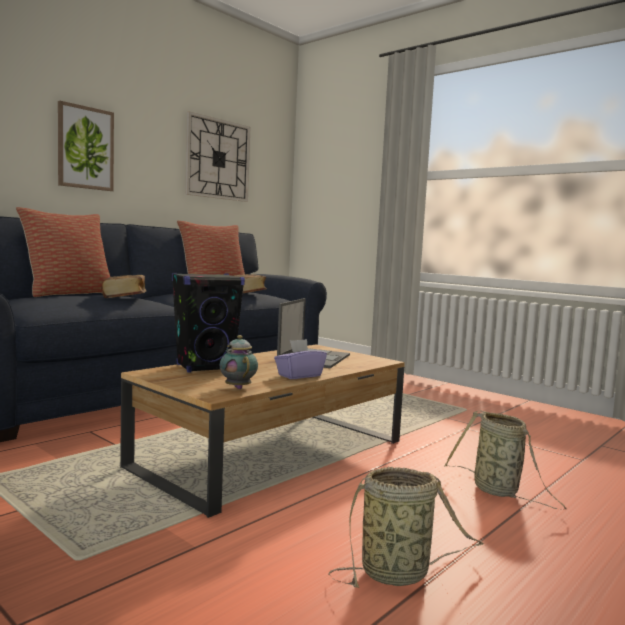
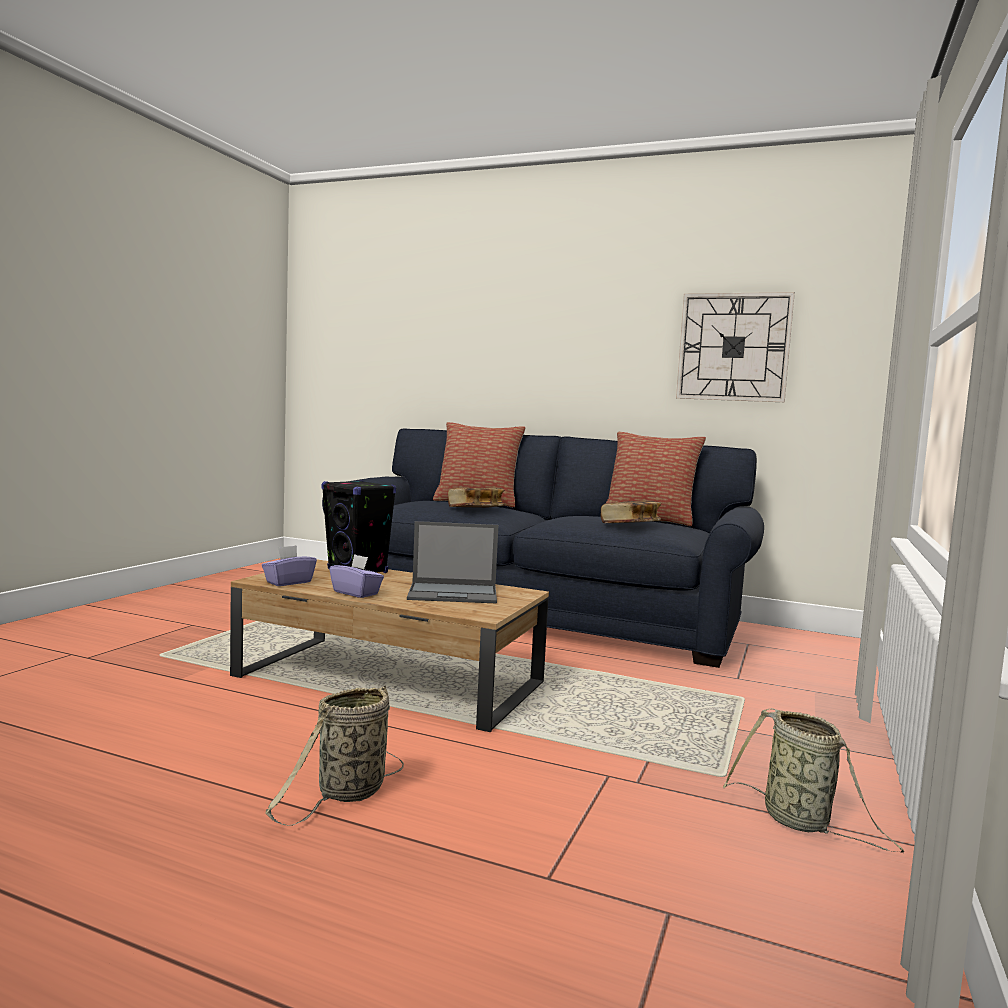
camera: 70 degrees right, 0 degrees up
picture [58,101,114,191] -> none
teapot [220,335,258,389] -> purple tissue box [262,545,317,586]
basket [328,467,484,588] -> basket moved to [723,708,905,853]

